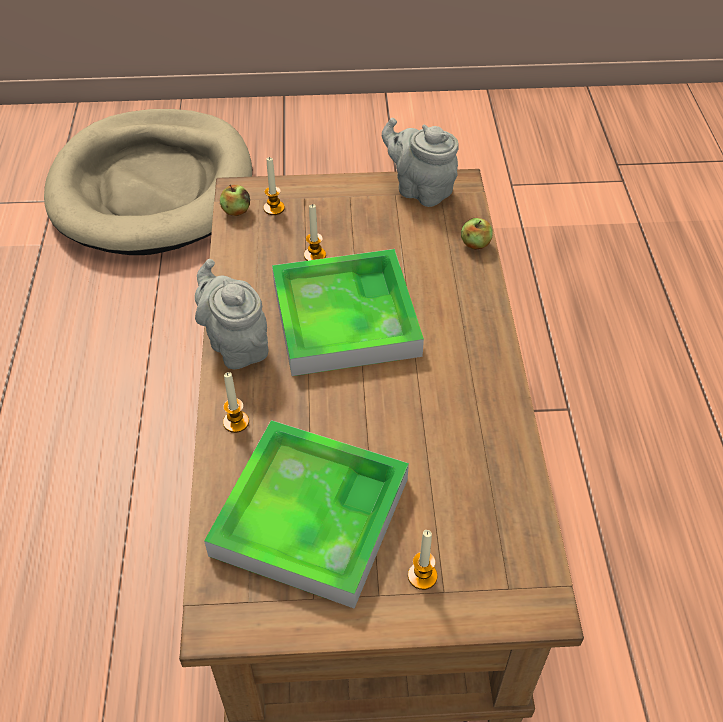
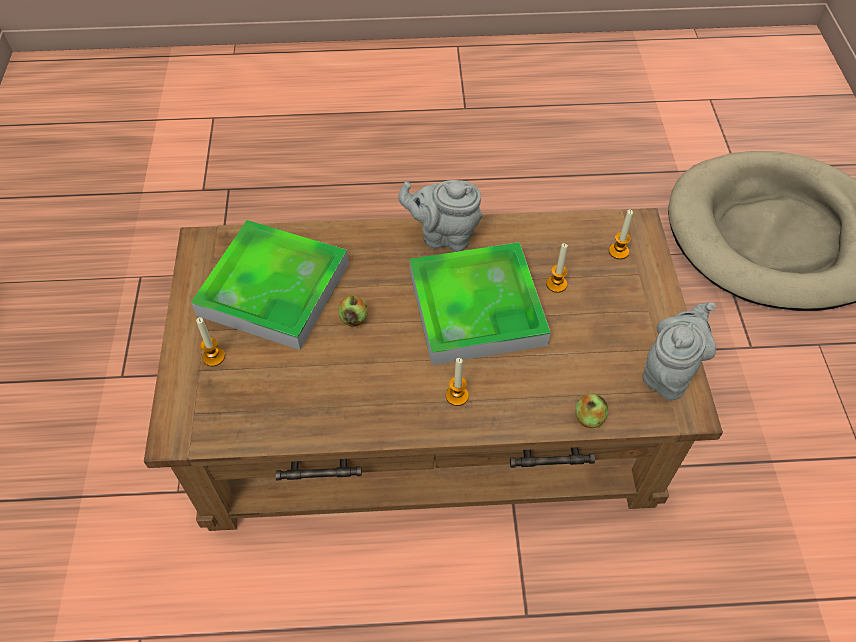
camera: 90 degrees right, 5 degrees up
grey teapot [195,259,268,369] -> grey teapot turned 135 degrees counterclockwise [398,180,483,252]
apple [220,185,250,216] -> apple moved to [338,295,368,326]
candle [223,372,249,433] -> candle moved to [446,358,469,406]

